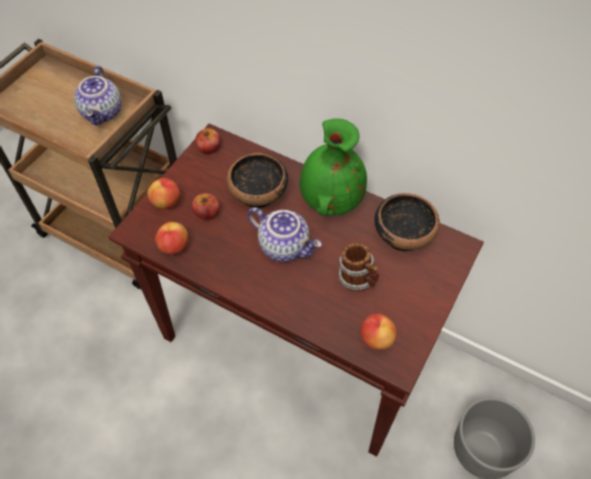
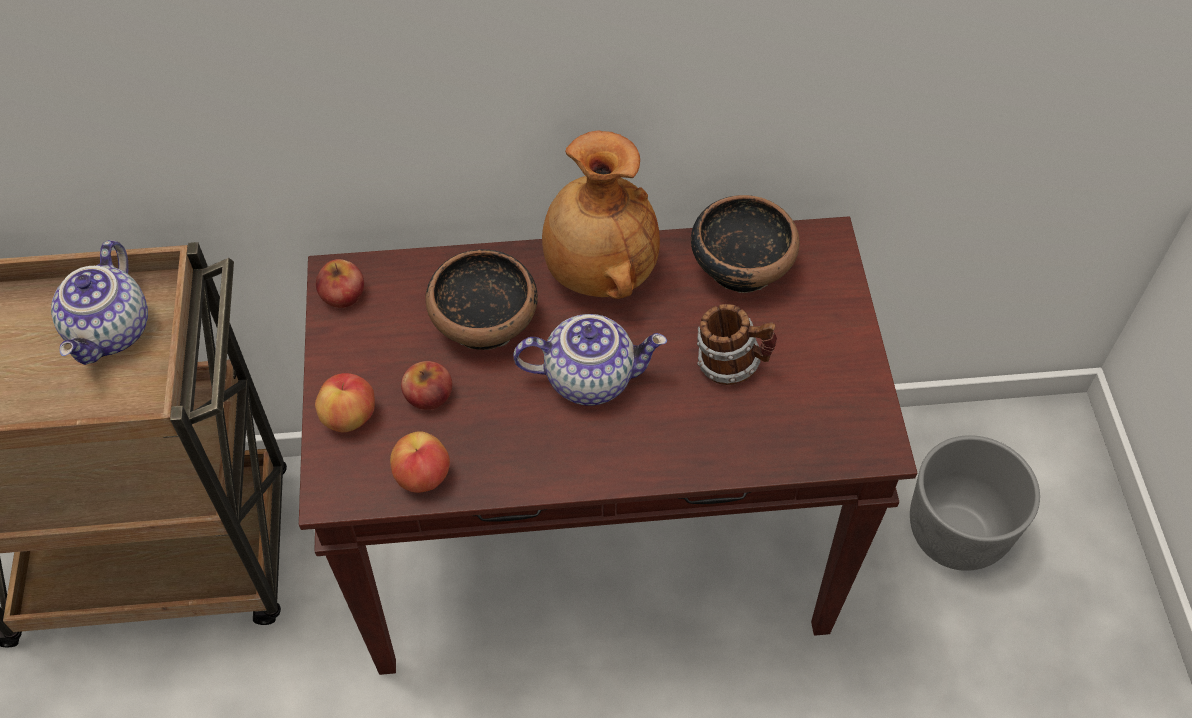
camera: 35 degrees left, 0 degrees up
teapot [74,65,122,125] -> teapot turned 45 degrees clockwise [51,240,148,365]
green vase [300,118,367,216] -> brown vase [542,130,660,299]
apple [361,314,397,350] -> none

